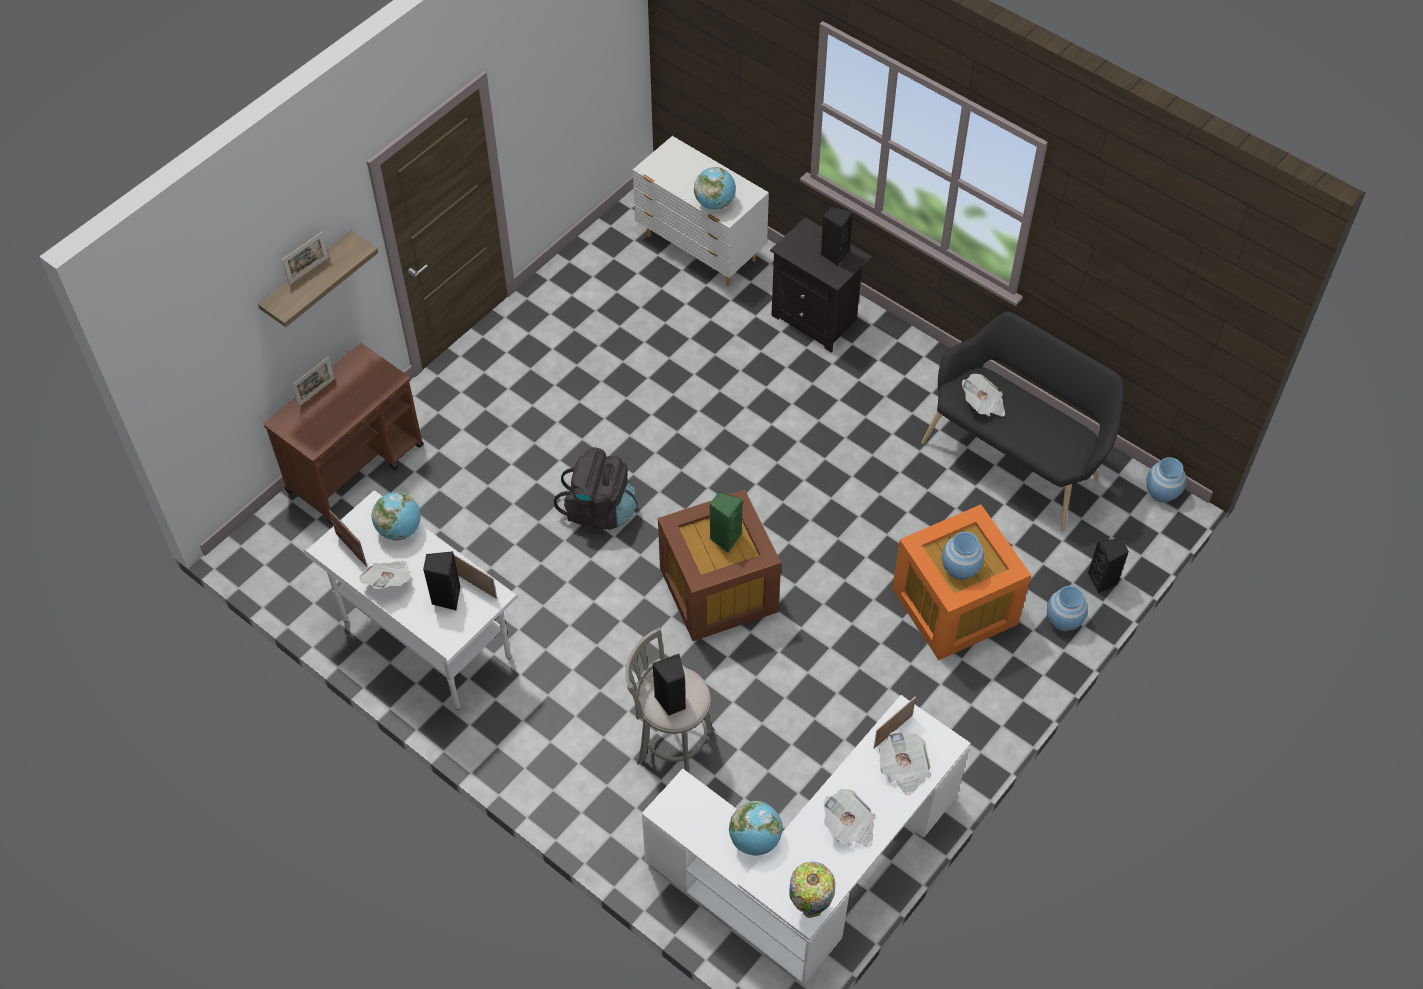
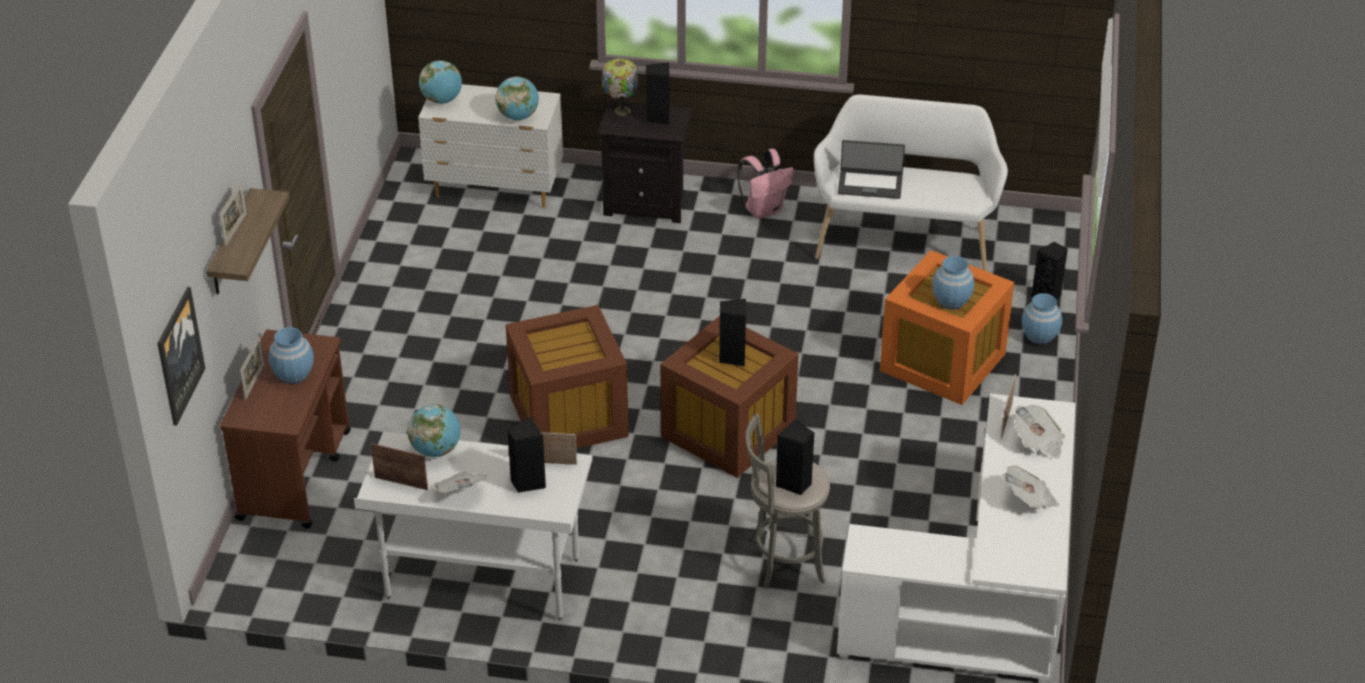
camera: 30 degrees left, 15 degrees down
black backpack [554,447,637,530] -> brown storage box [506,305,629,449]
green speaker [710,492,743,553] -> black speaker [719,299,746,367]
globe [729,801,783,855] -> globe moved to [419,61,462,104]
table lamp [789,862,835,918] -> table lamp moved to [602,58,638,116]
black bench [921,312,1124,531] -> white bench [814,95,1008,271]
newspaper [962,374,1005,416] -> laptop [838,140,905,199]
blue vase [1146,457,1186,502] -> blue vase moved to [269,327,314,384]
none -> picture [157,287,205,426]
none -> pink backpack [737,149,794,219]

